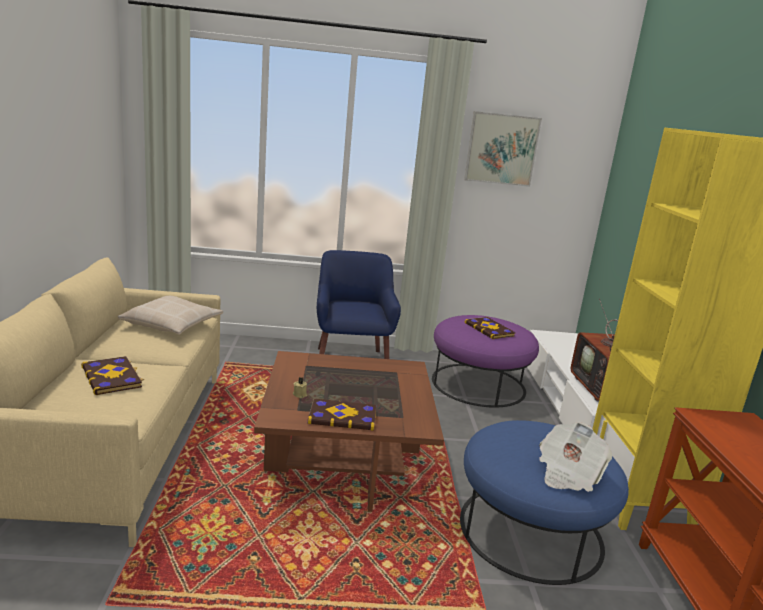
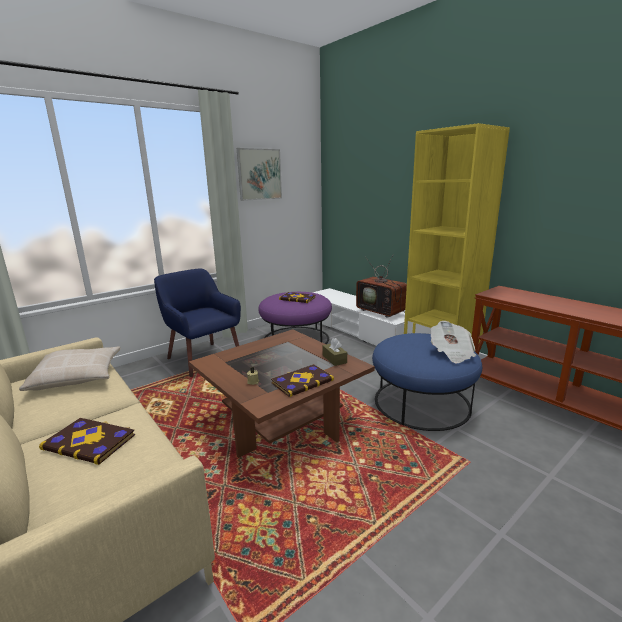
camera: 35 degrees left, 0 degrees up
none -> brown tissue box [322,338,347,366]

